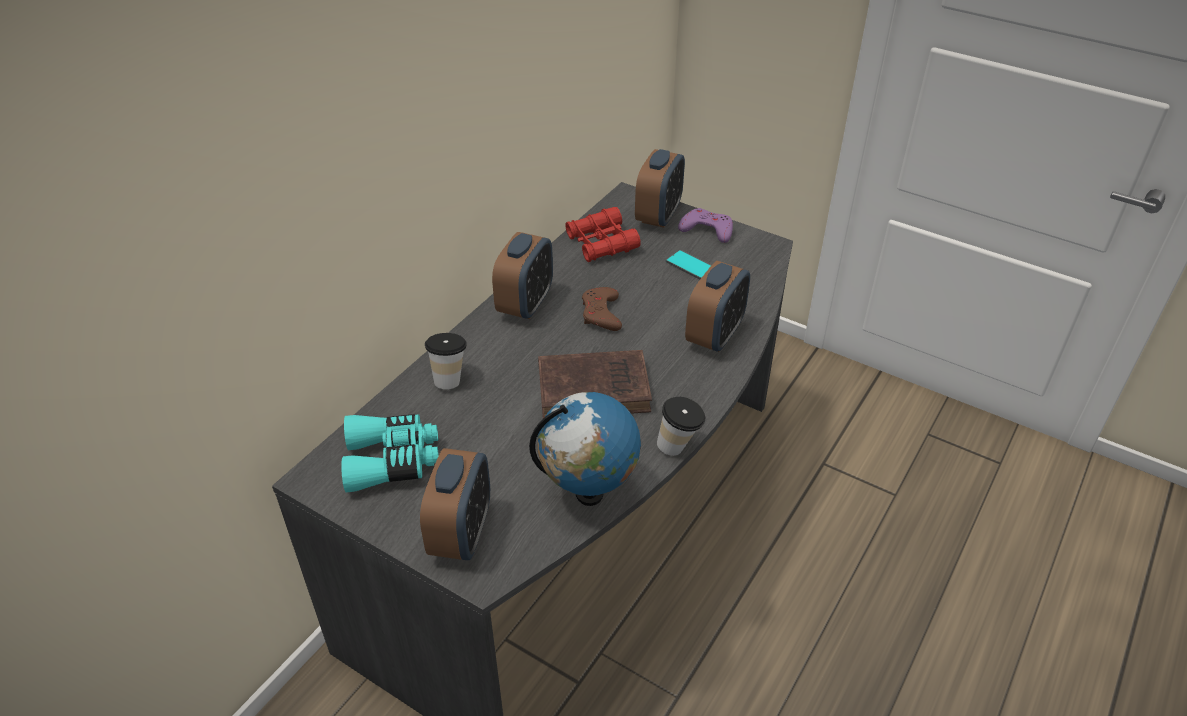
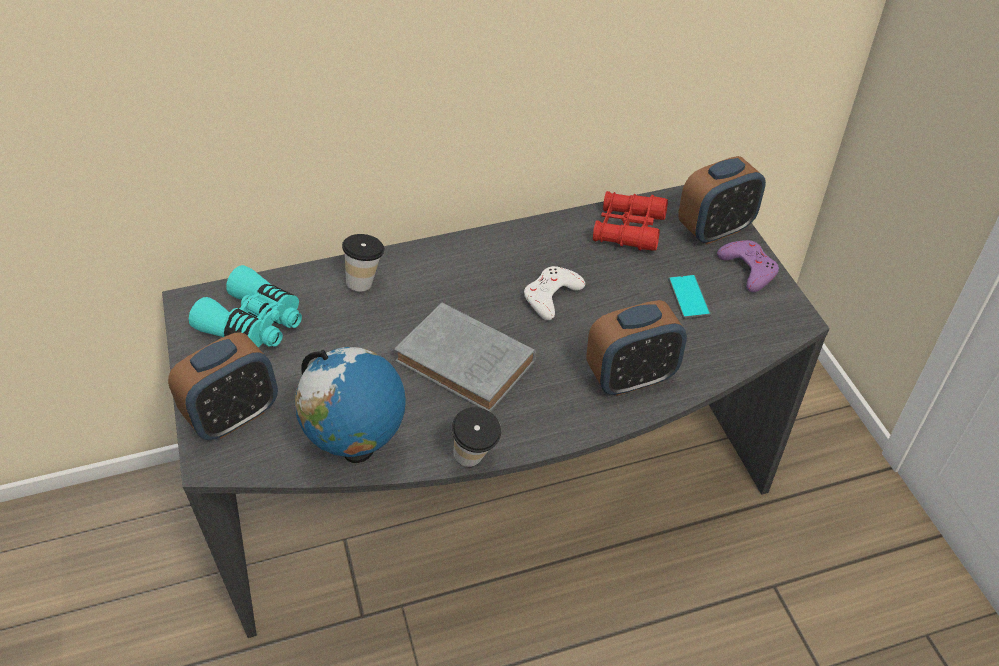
camera: 40 degrees right, 5 degrees up
alarm clock [492,232,553,319] -> none
brown book [538,350,652,419] -> grey book [394,303,536,412]
brown game controller [582,287,622,331] -> white game controller [524,266,585,320]

